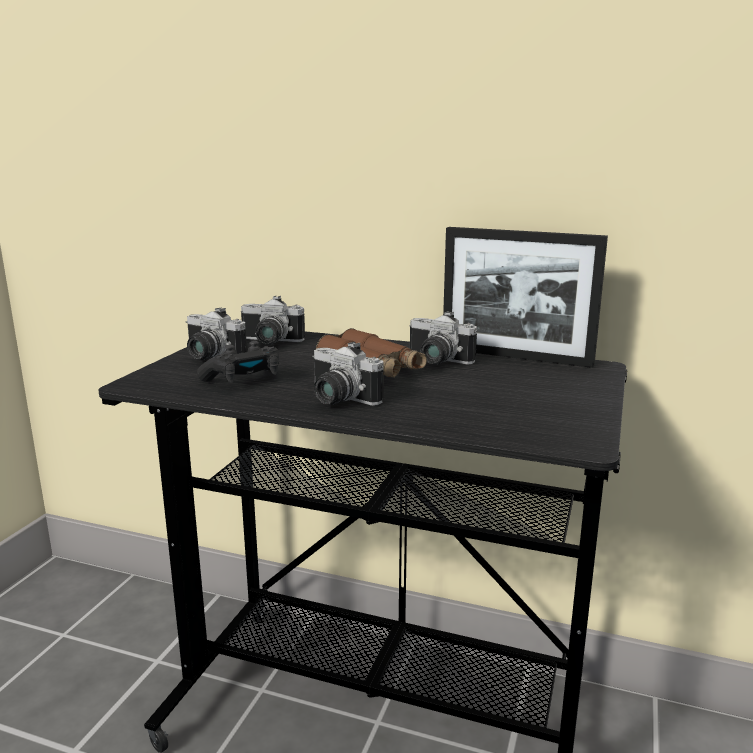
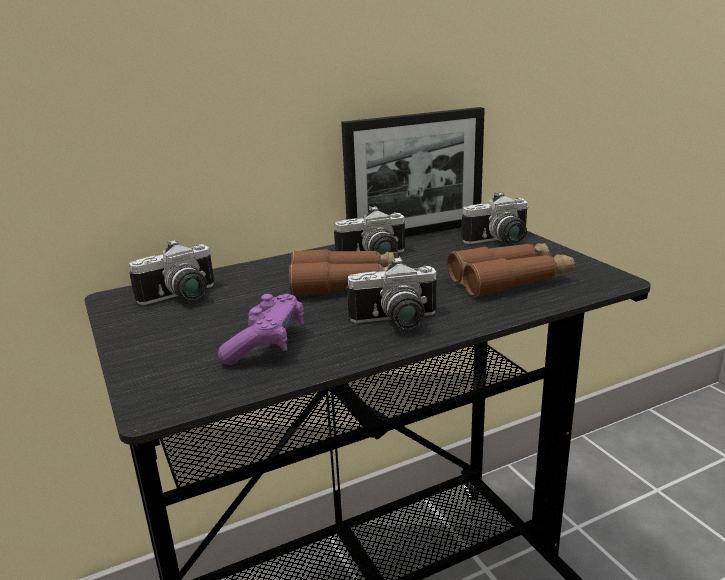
camera: 45 degrees left, 5 degrees up
camera [186,308,247,360] -> camera moved to [461,192,528,245]
black game controller [197,341,279,383] -> purple game controller [218,294,304,365]
none -> brown binoculars [447,243,575,297]

